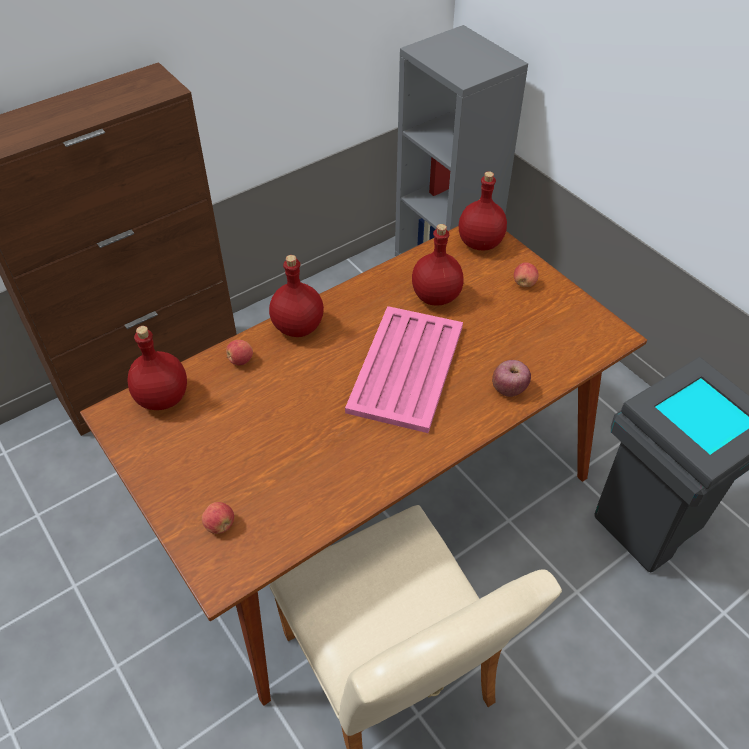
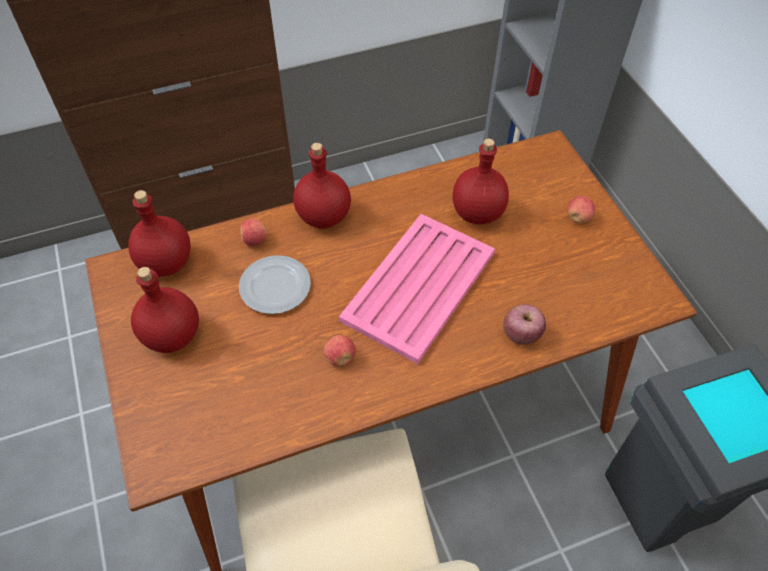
camera: 15 degrees right, 5 degrees up
apple [202,502,234,534] -> apple moved to [324,335,356,366]
red bottle [459,171,507,251] -> red bottle moved to [131,267,199,353]
none -> plate [239,255,311,314]

